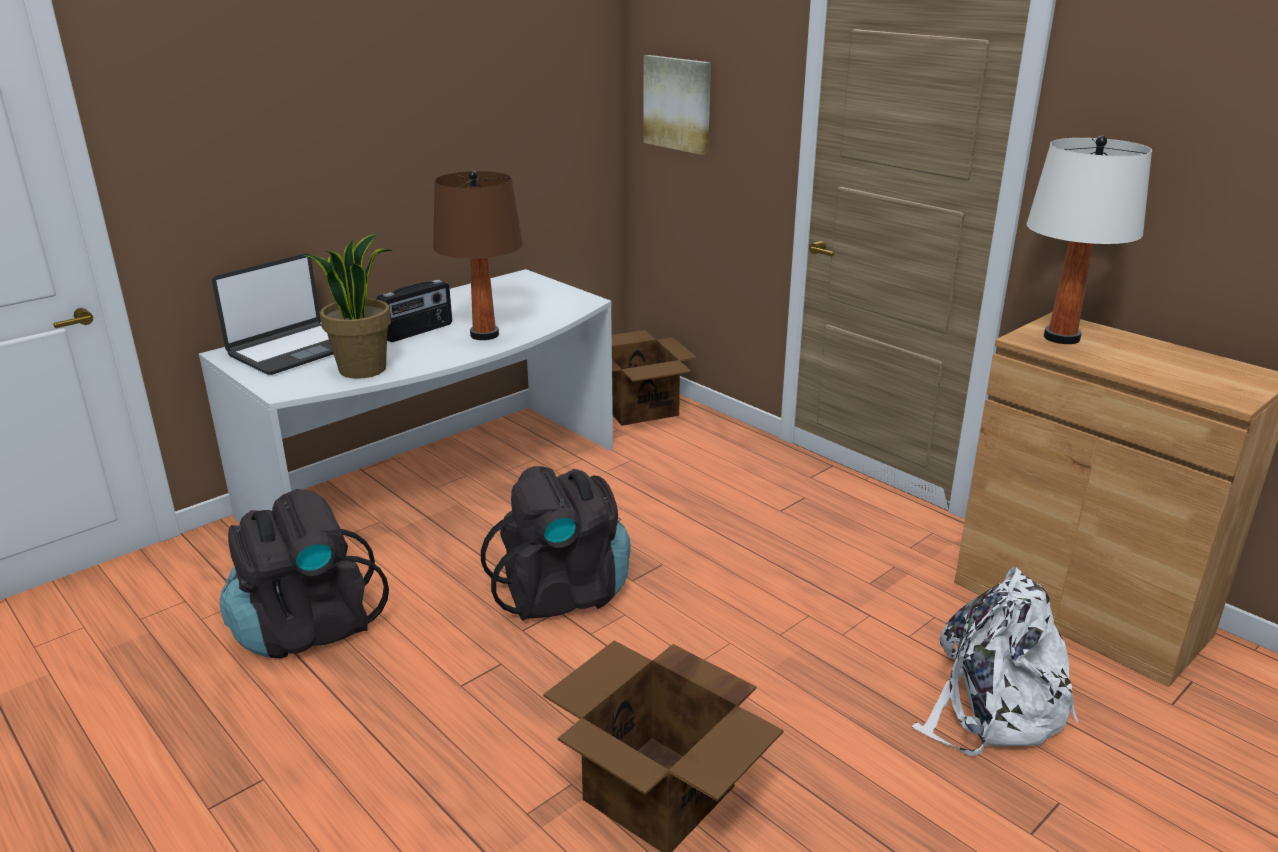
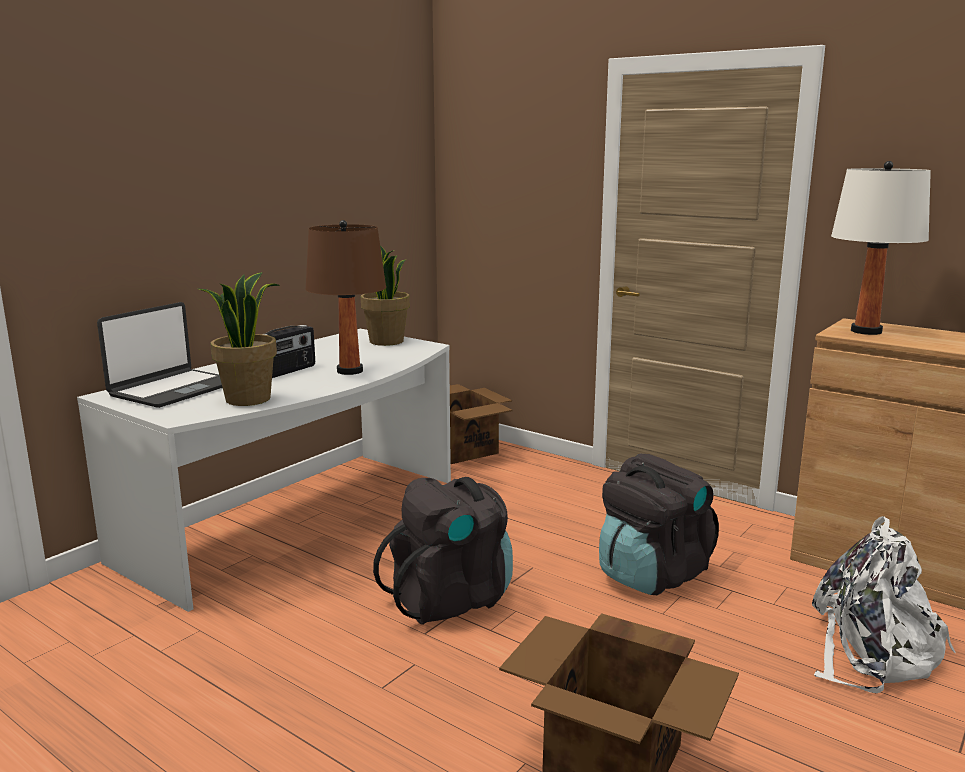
camera: 10 degrees left, 10 degrees down
black backpack [220,489,389,658] -> black backpack moved to [599,454,719,595]
picture [643,55,711,155] -> none
none -> potted plant [361,246,410,346]

